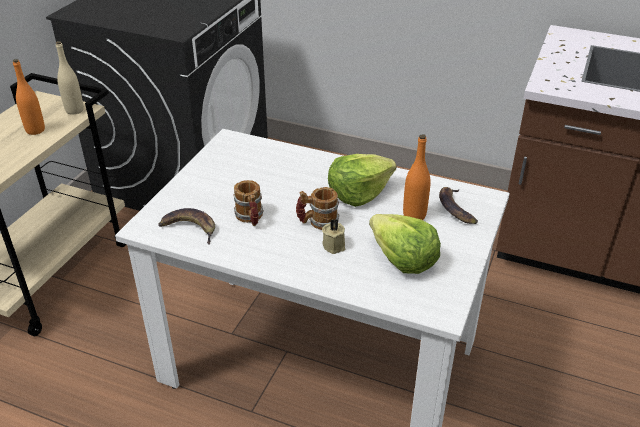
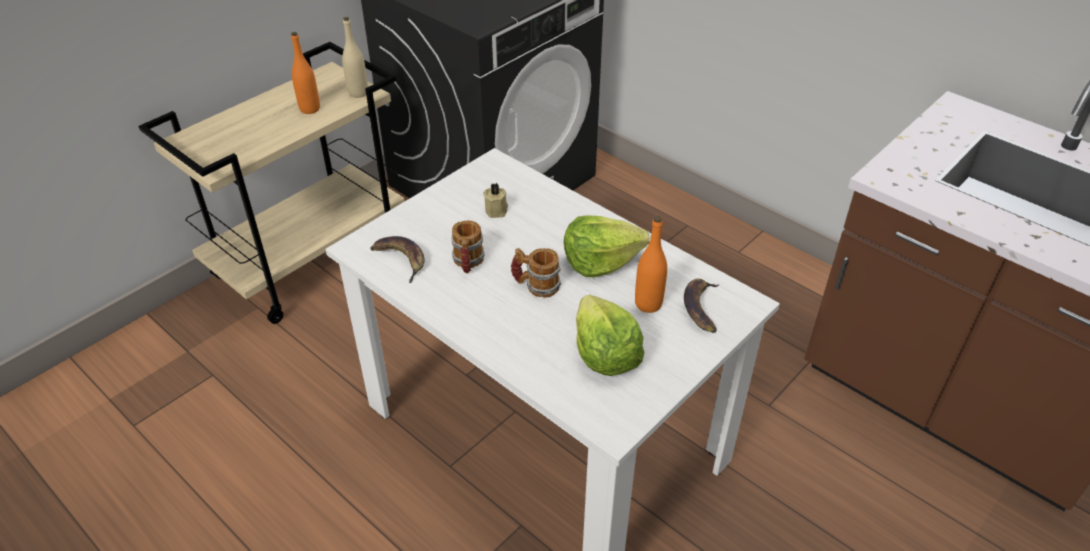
camera: 20 degrees right, 5 degrees up
beige candle [322,219,346,254] -> beige candle moved to [483,183,508,218]

